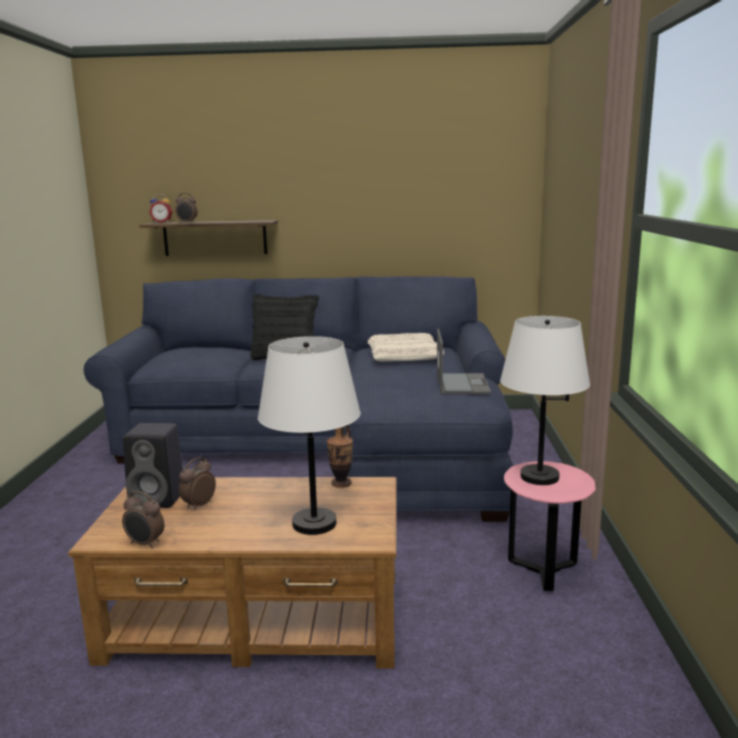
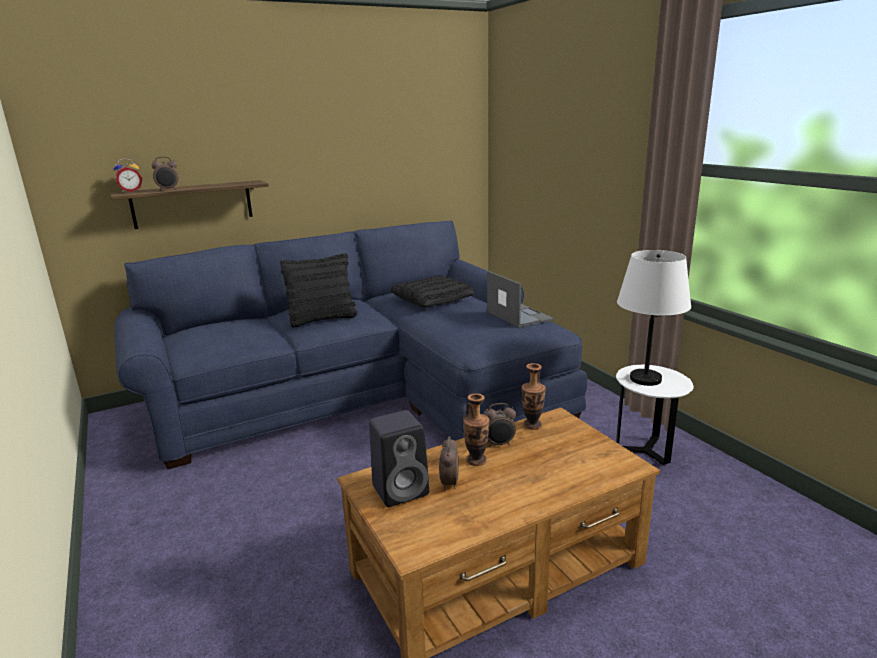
camera: 30 degrees left, 5 degrees up
alarm clock [122,491,165,548] -> alarm clock moved to [484,403,516,447]
white table lamp [258,336,361,535] -> none
beige pillow [368,333,444,361] -> black pillow [391,275,475,308]
pink side table [504,461,595,591] -> white side table [616,365,694,465]
none -> vase [463,393,490,466]

